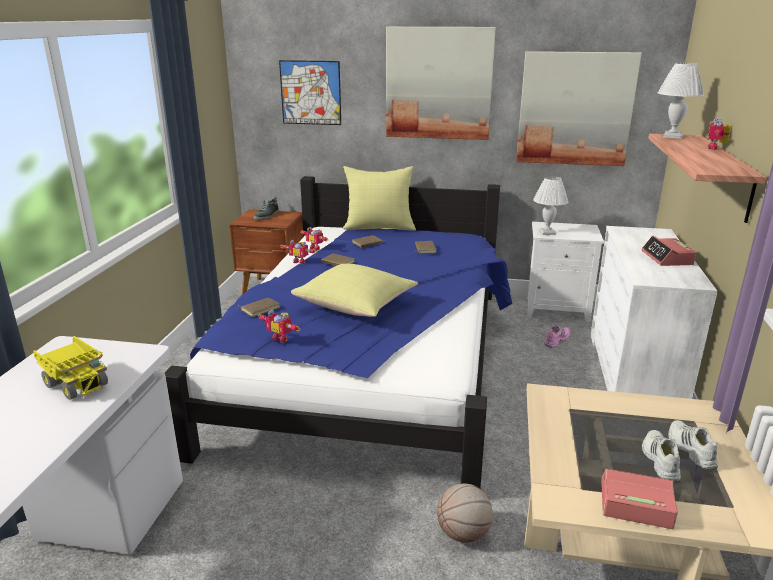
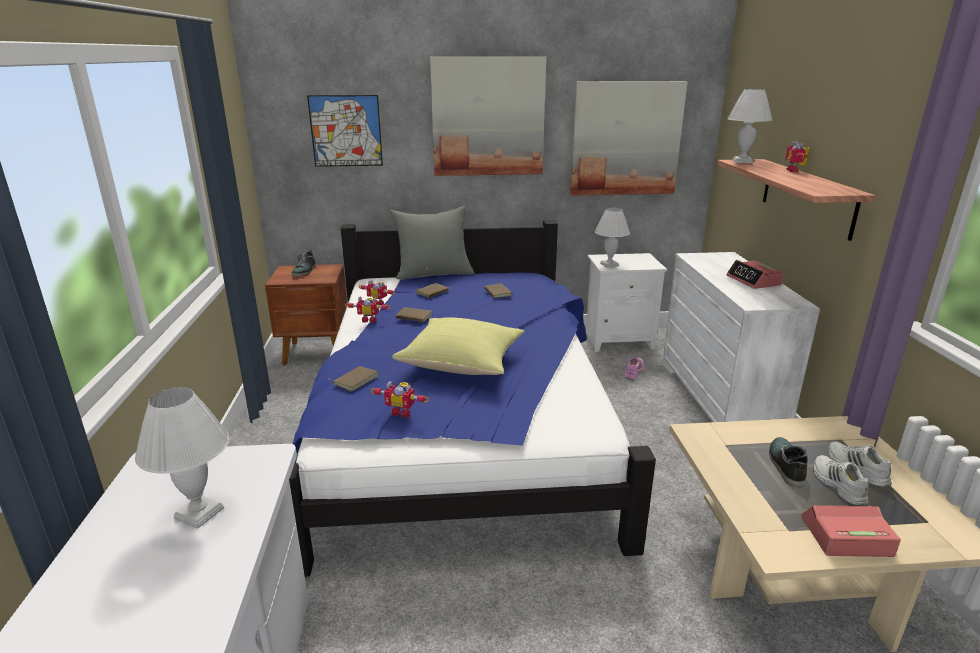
camera: 15 degrees left, 0 degrees up
toy truck [33,336,108,400] -> white table lamp [135,387,229,529]
yellow pillow [343,166,416,231] -> grey pillow [390,206,474,280]
basketball [437,484,493,542] -> none
none -> shoe [769,437,808,487]

